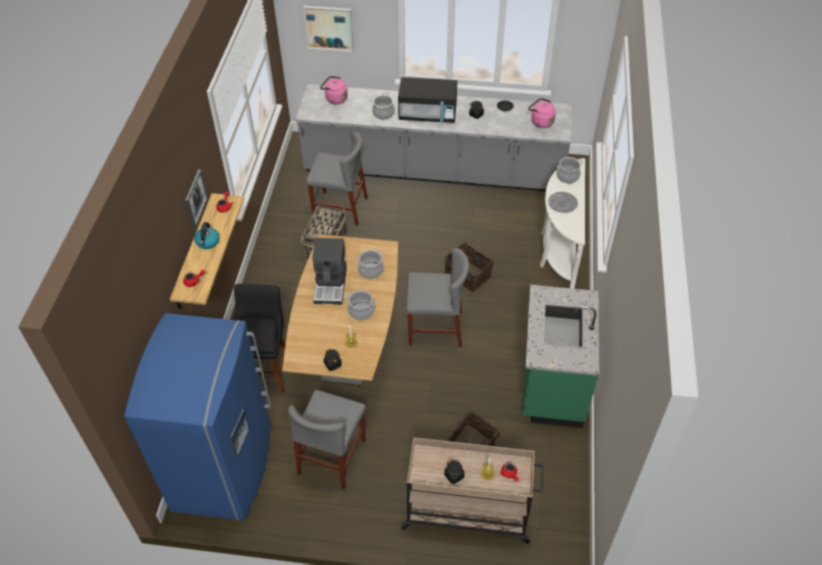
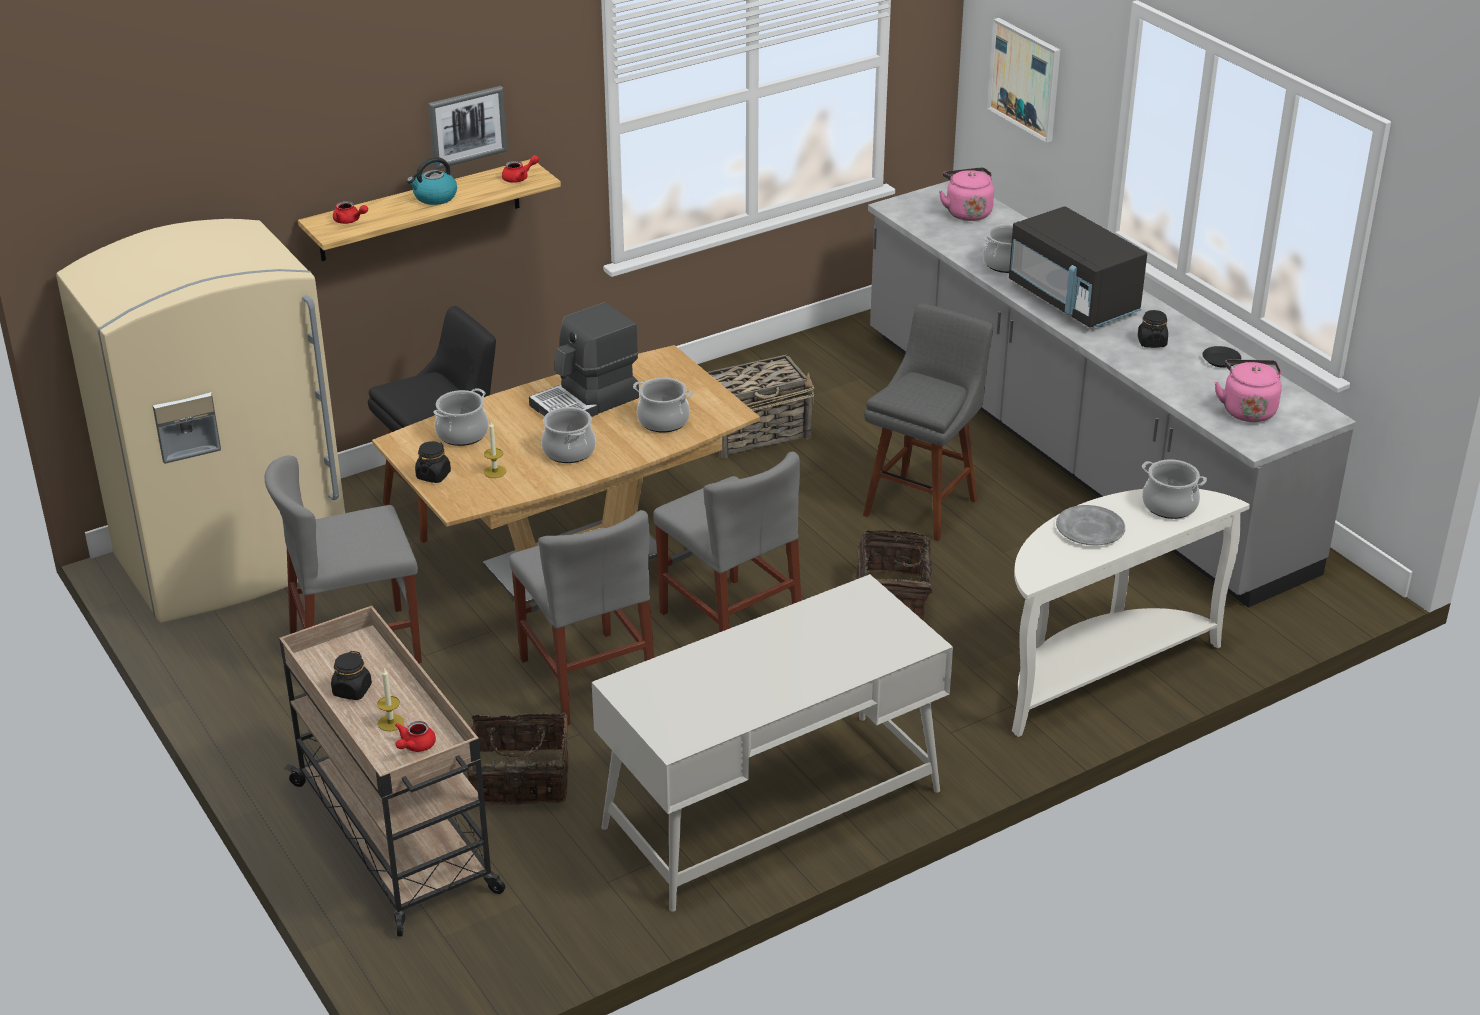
camera: 50 degrees right, 15 degrees down
blue fridge [124,313,271,521] -> beige fridge [56,219,345,623]
grey chair [306,132,368,225] -> grey chair moved to [509,510,654,725]
green counter [522,285,599,428] -> white desk [592,574,953,912]
none -> cooking pot [433,388,489,446]
none -> grey stool [863,303,993,542]

